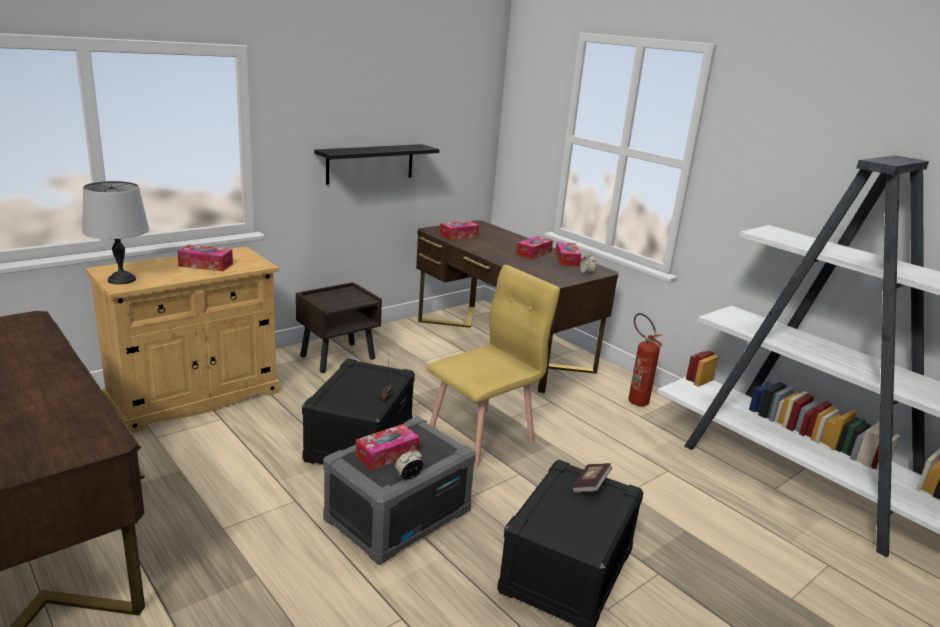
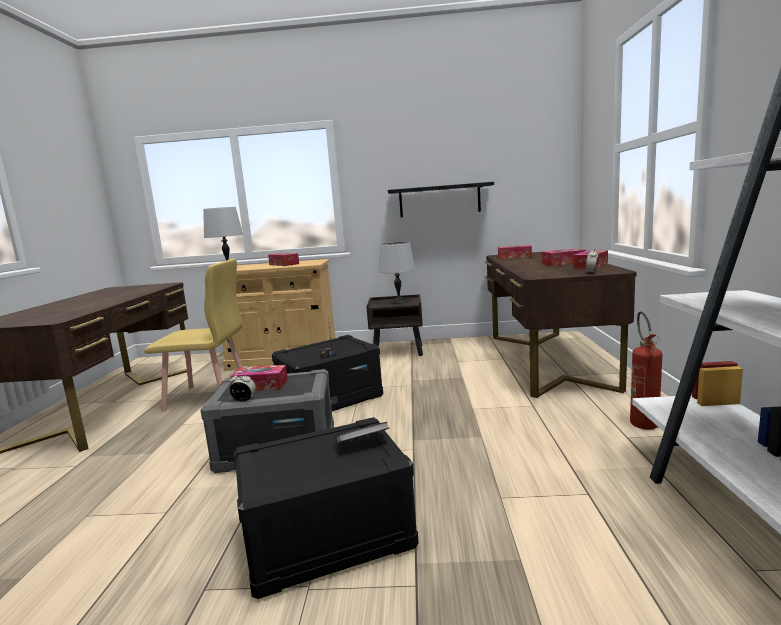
camera: 45 degrees right, 10 degrees down
yellow chair [427,265,560,467] -> yellow chair moved to [144,259,242,411]
none -> grey table lamp [379,242,415,304]

